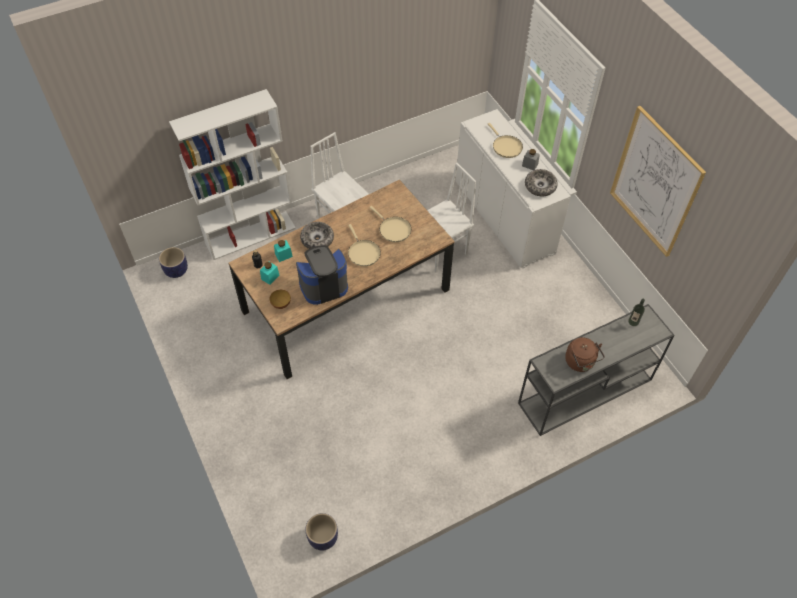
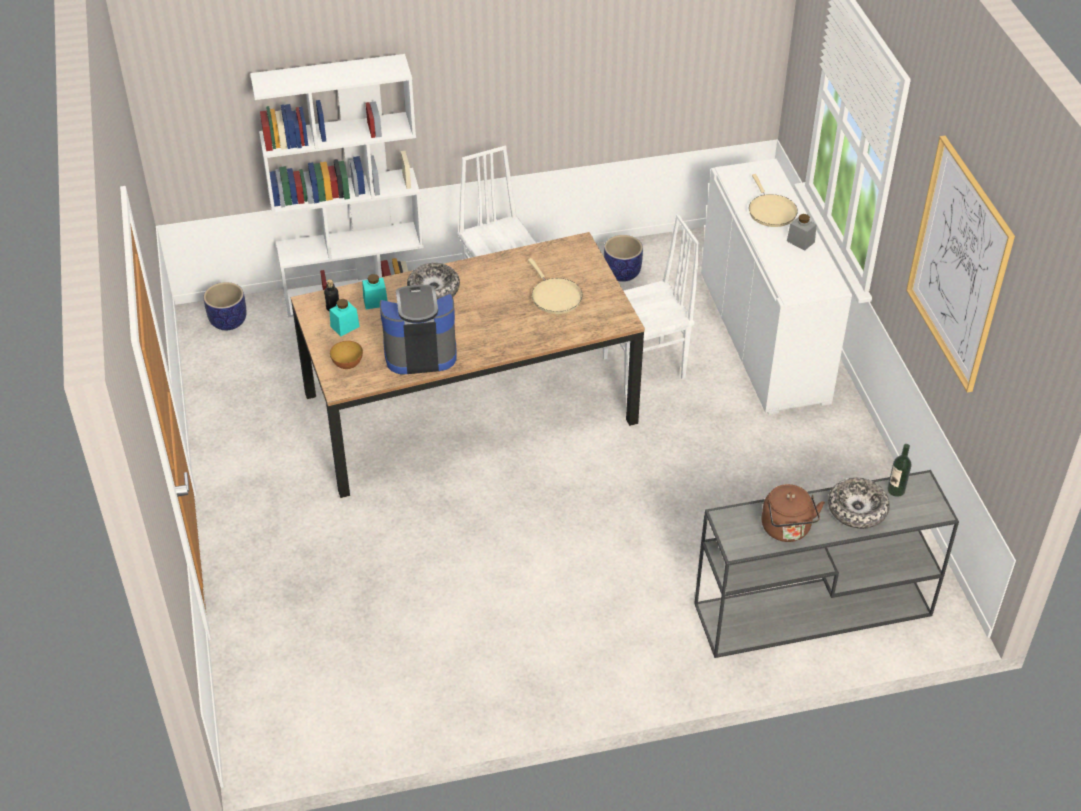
camera: 15 degrees right, 10 degrees down
planter [306,513,338,550] -> planter moved to [604,235,643,282]
beige frying pan [348,224,381,267] -> none
bowl [525,169,558,196] -> bowl moved to [828,477,890,529]

